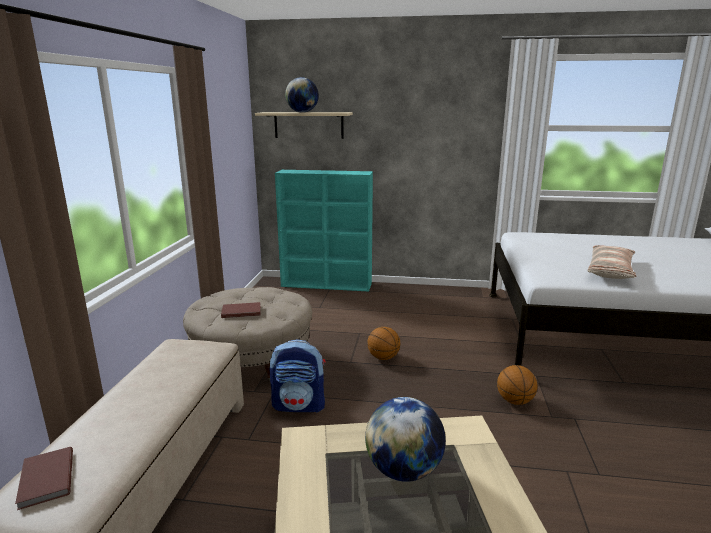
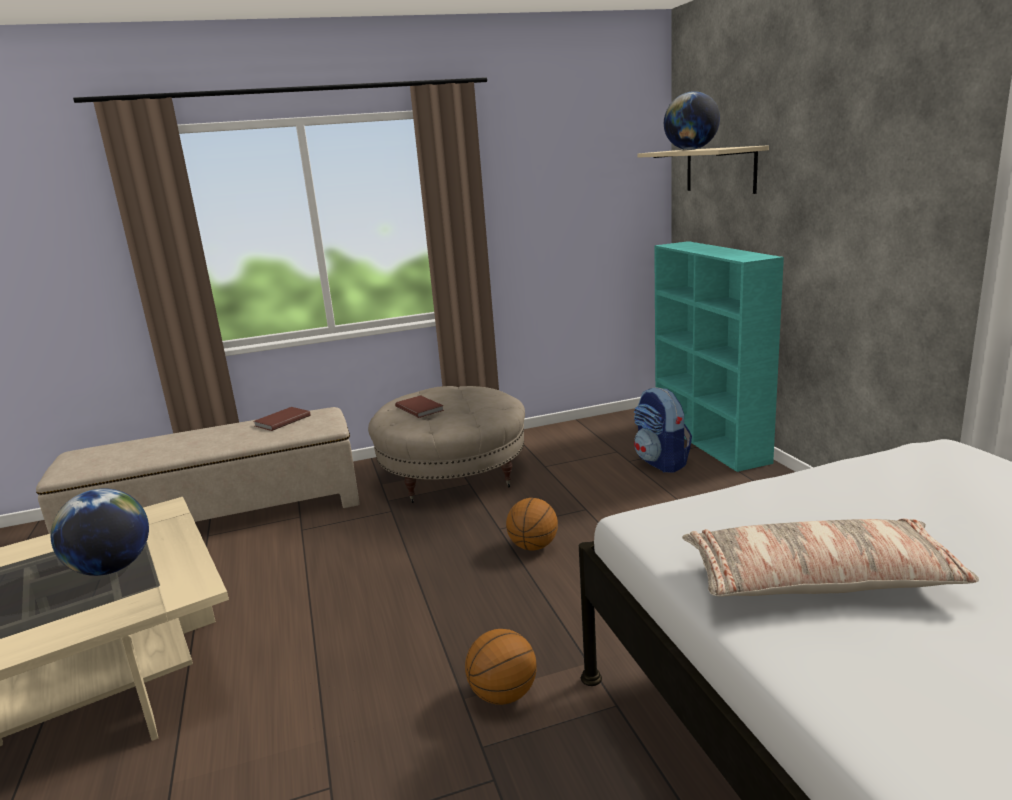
camera: 65 degrees right, 0 degrees up
brown book [15,447,73,510] -> brown book moved to [254,407,311,431]
backpack [270,339,326,413] -> backpack moved to [634,387,692,473]

